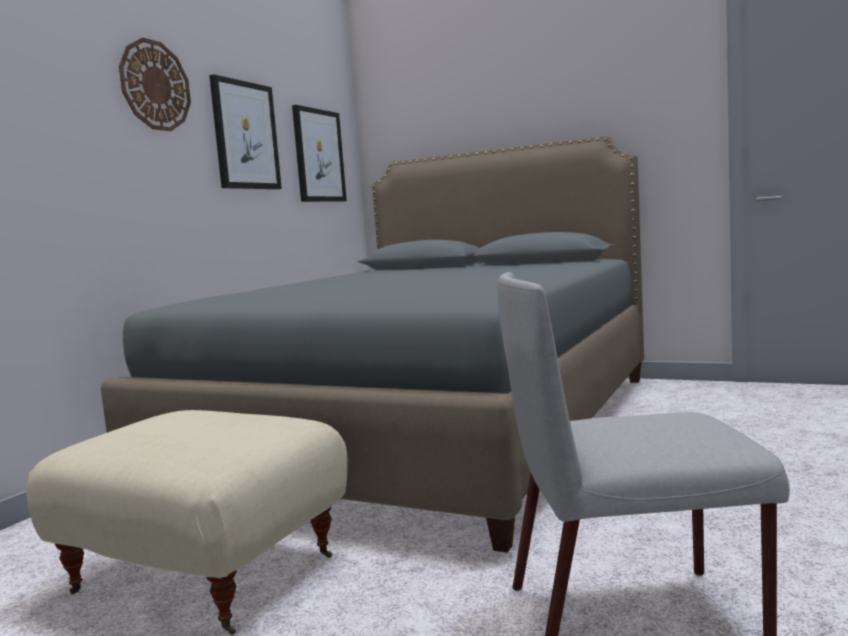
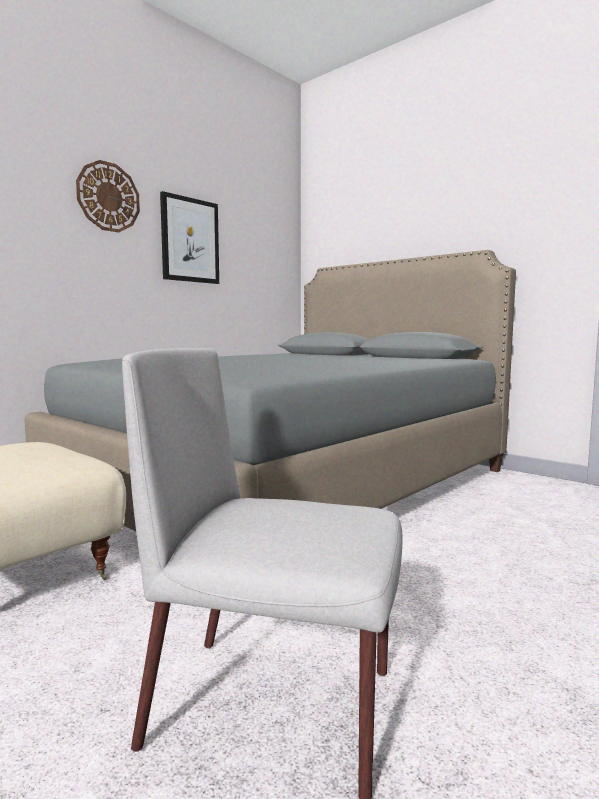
camera: 15 degrees right, 0 degrees up
picture [292,105,347,202] -> none

